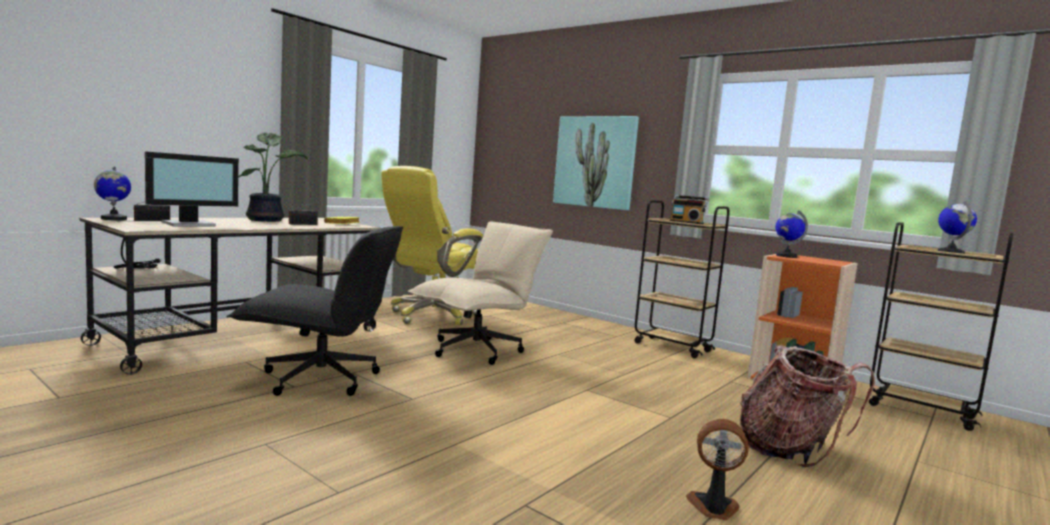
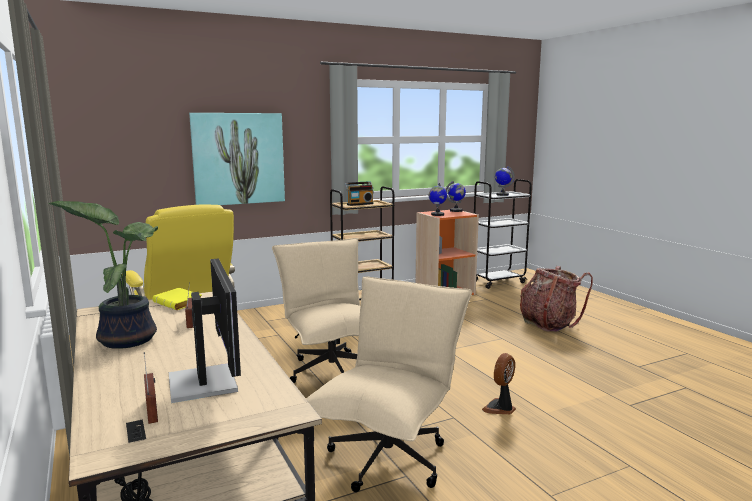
camera: 65 degrees left, 5 degrees up
globe [94,166,131,220] -> globe moved to [446,181,466,212]
black office chair [226,226,403,396] -> beige office chair [306,276,472,492]
fan [686,419,749,520] -> fan moved to [482,353,516,414]
brown cart [869,222,1014,431] -> white cart [474,179,532,289]

